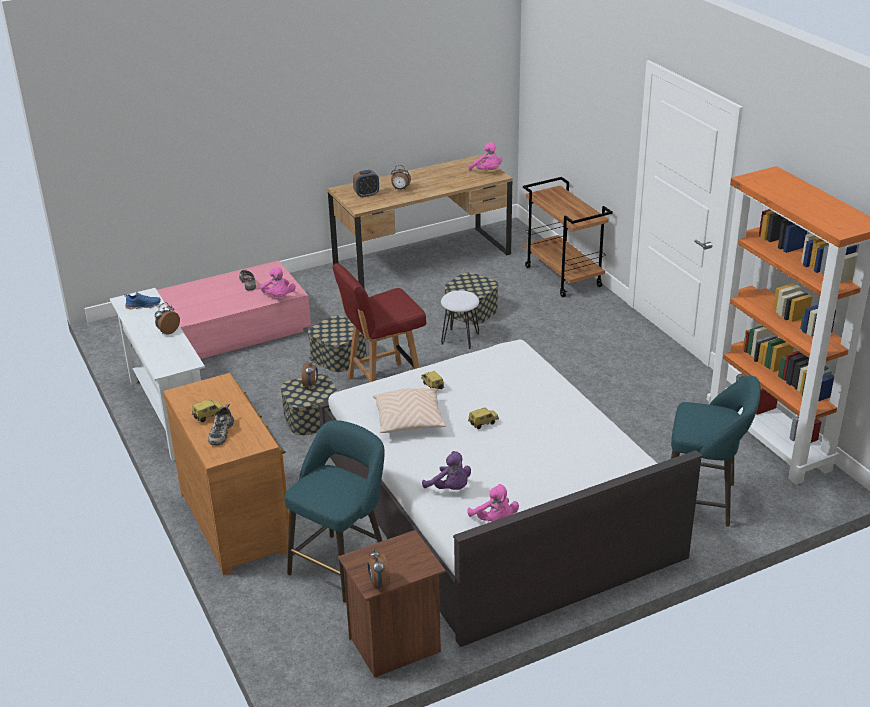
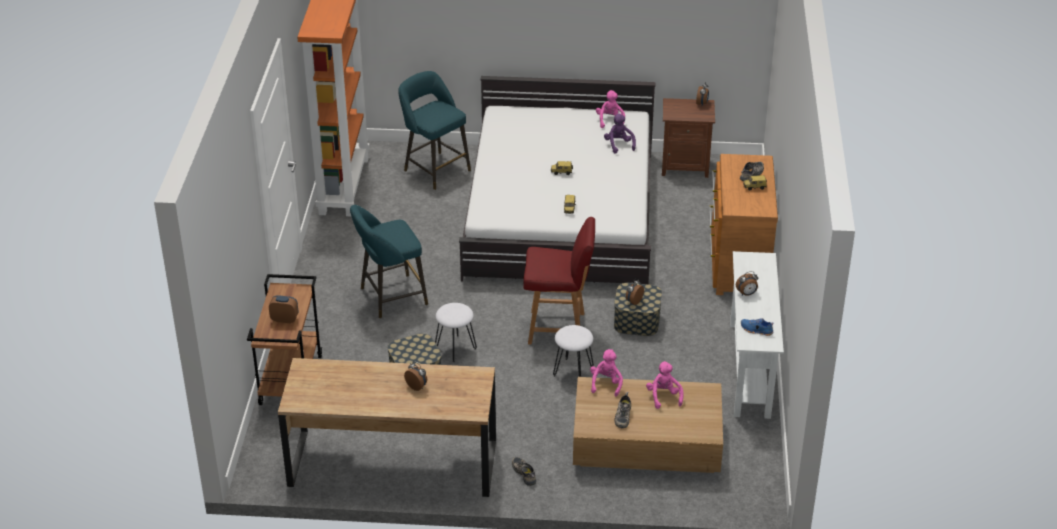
camera: 150 degrees left, 5 degrees up
pink coffee table [157,261,311,359] -> brown coffee table [573,377,723,473]
turquoise stool [285,420,385,603] -> turquoise stool moved to [350,205,428,318]
storage box [308,315,367,372] -> white stool [553,325,594,377]
alarm clock [353,170,379,198] -> alarm clock moved to [269,296,298,323]
beige pillow [373,388,446,433] -> none
pink plush toy [468,142,502,171] -> pink plush toy moved to [646,361,684,409]
none -> shoe [512,457,536,486]

